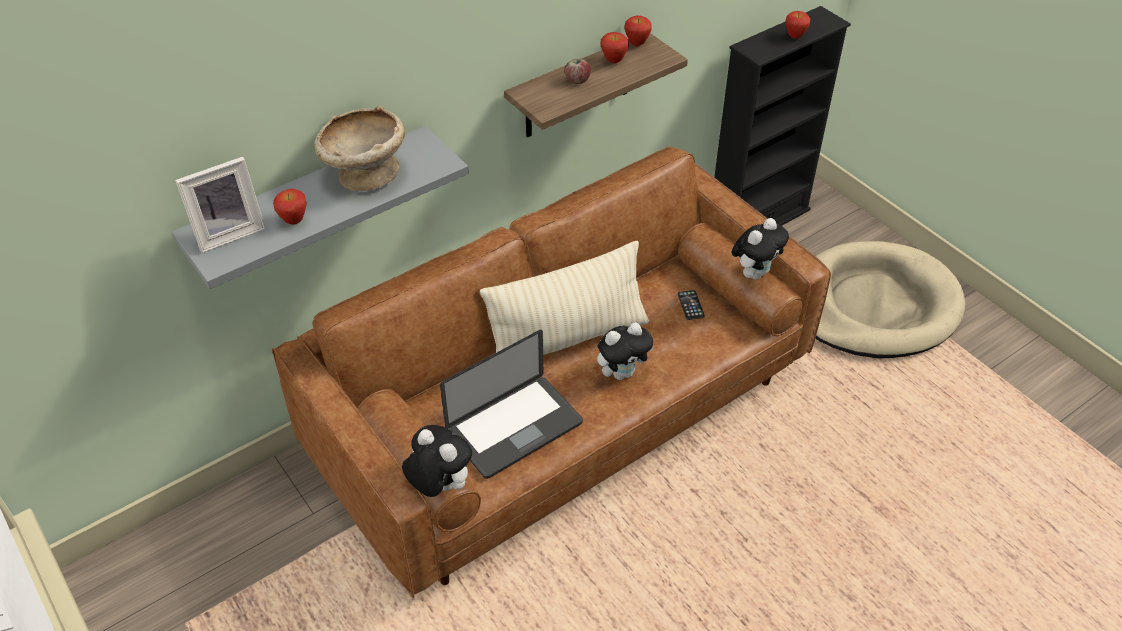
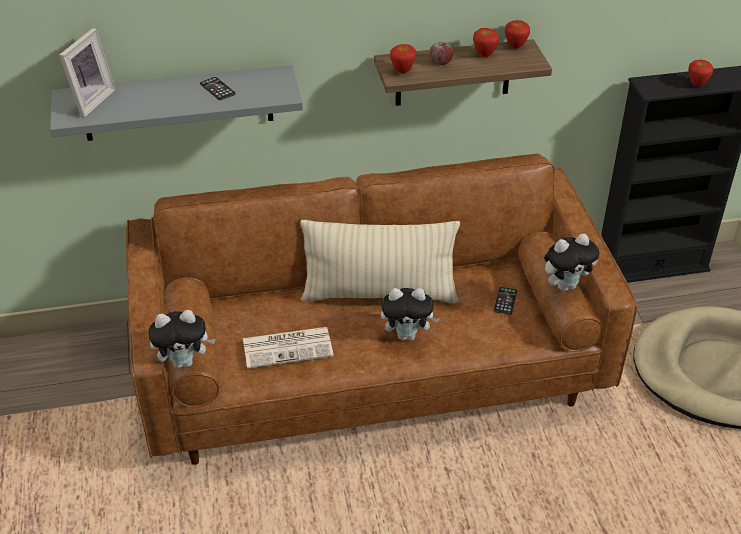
camera: 25 degrees right, 5 degrees down
picture frame [175,157,266,253] -> picture frame turned 60 degrees counterclockwise [59,28,116,118]
apple [273,189,307,225] -> apple moved to [390,44,416,74]
beige bowl [314,106,405,191] -> phone [200,77,235,100]
plush toy [402,425,472,497] -> plush toy turned 105 degrees clockwise [148,310,216,368]
laptop [440,330,583,479] -> newspaper [243,327,334,369]

